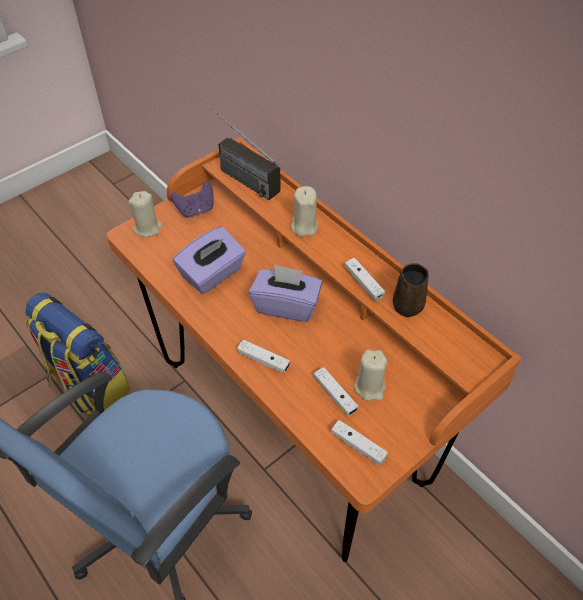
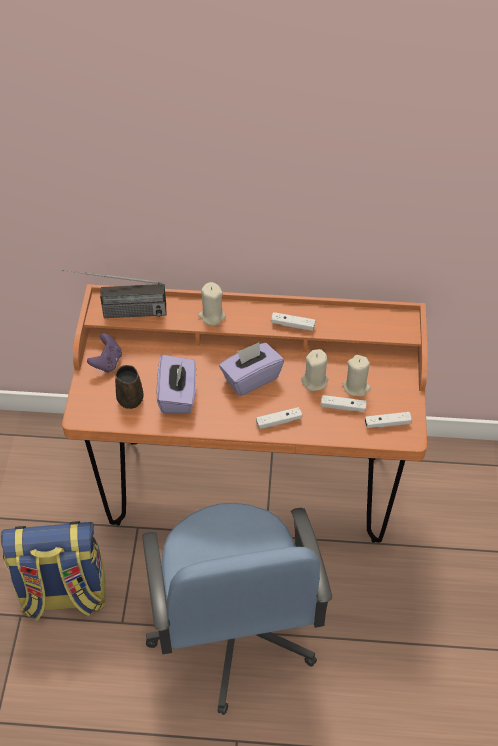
camera: 45 degrees left, 0 degrees up
beige candle [129,191,163,237] -> beige candle moved to [301,349,328,391]
brown mug [393,263,428,317] -> brown mug moved to [115,365,144,409]

